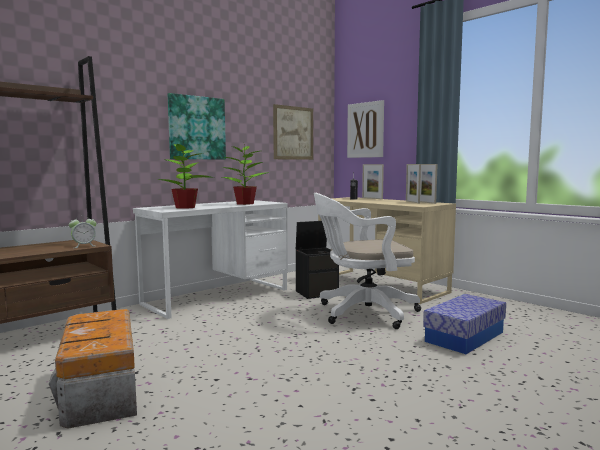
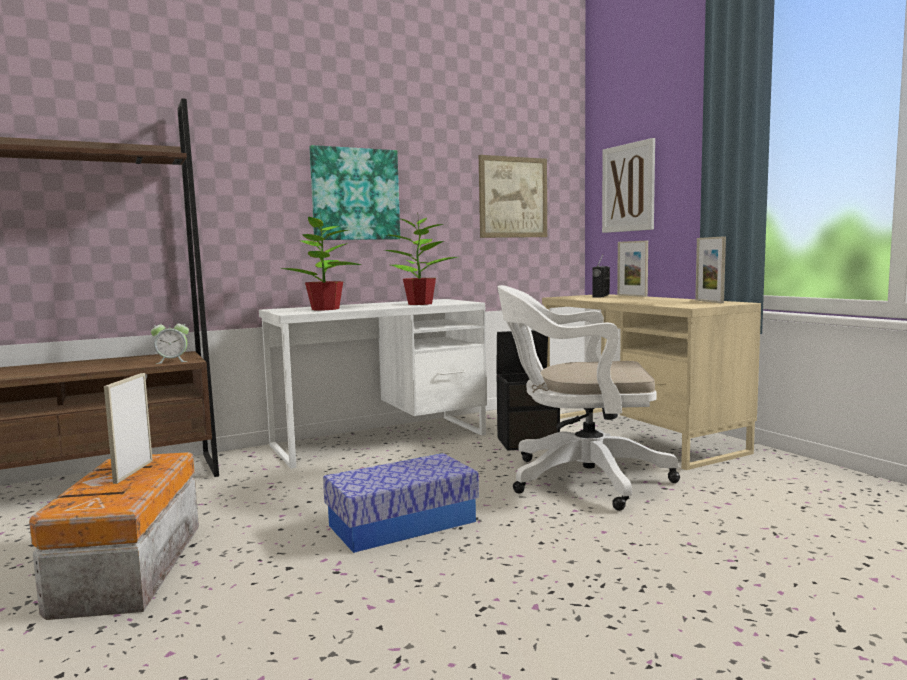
camera: 15 degrees right, 0 degrees up
picture frame [406,164,421,203] -> picture frame moved to [104,373,153,484]
storage box [423,294,506,354] -> storage box moved to [323,453,479,553]

